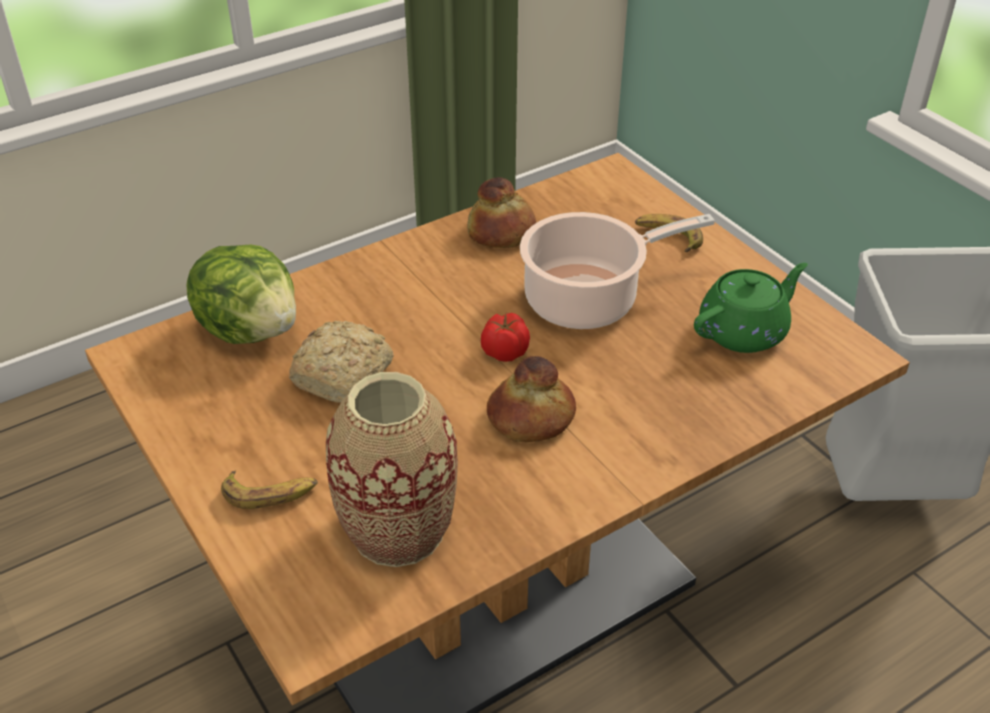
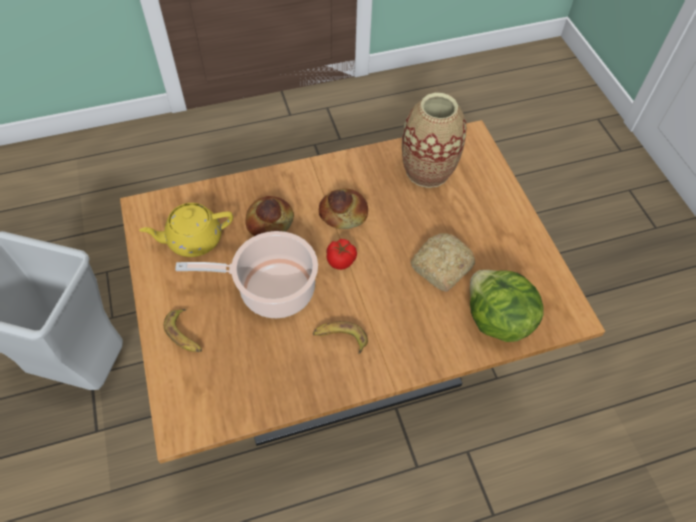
camera: 165 degrees left, 15 degrees up
banana [221,471,318,509] -> banana moved to [313,321,368,354]
bread [467,177,536,248] -> bread moved to [246,196,294,236]
green teapot [694,263,808,353] -> yellow teapot [139,203,233,257]

